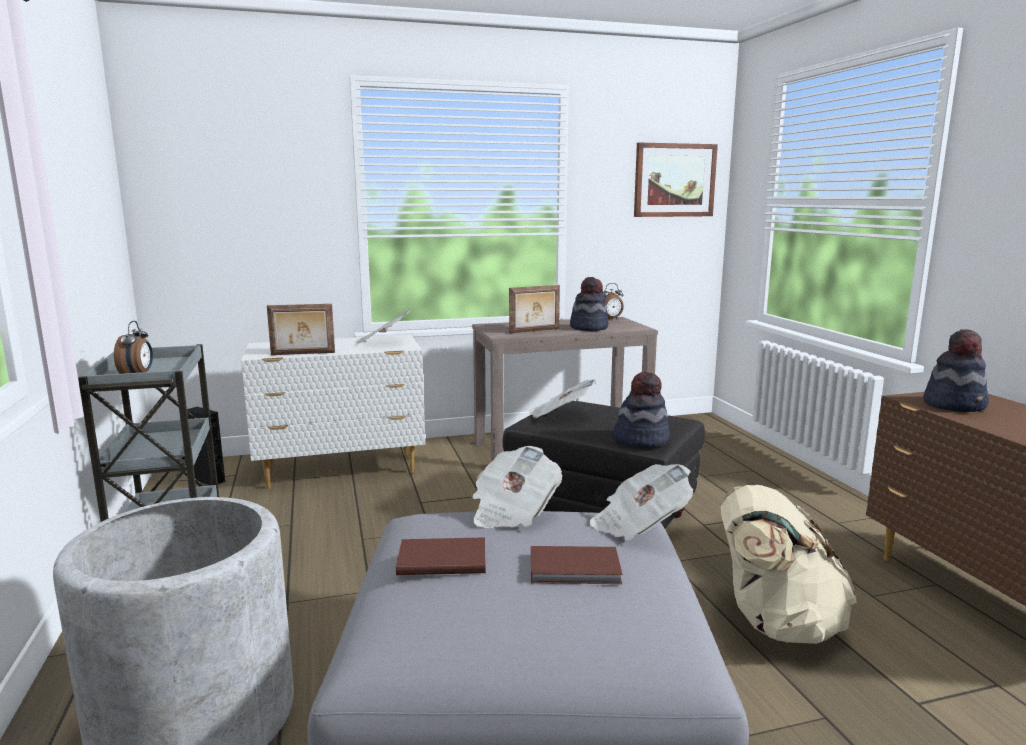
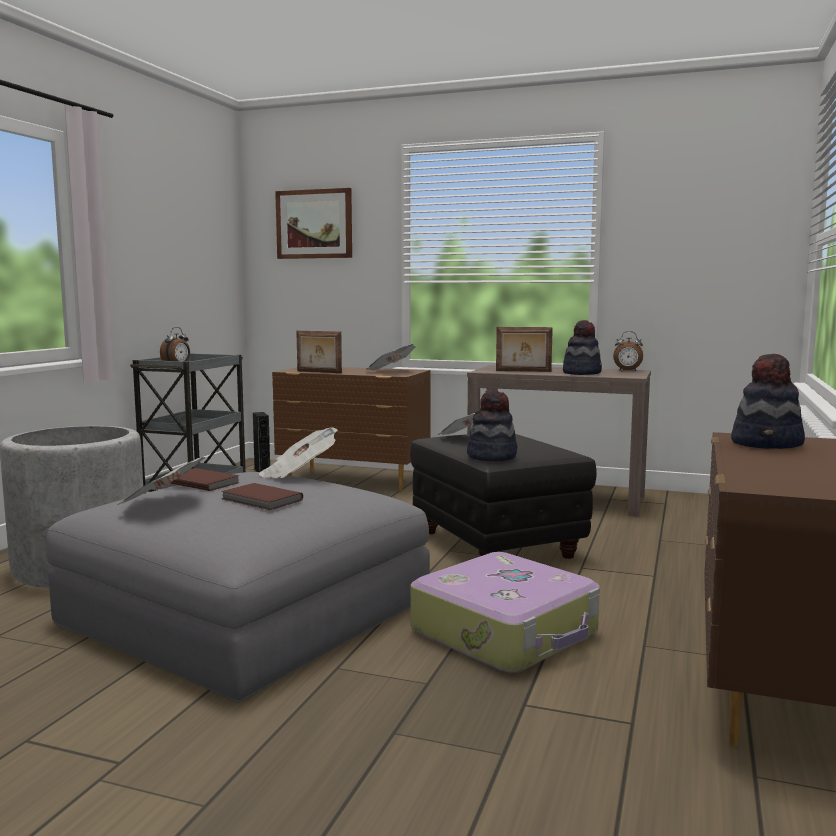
camera: 35 degrees right, 5 degrees down
white dresser [241,335,425,489] -> brown dresser [272,367,431,492]
newspaper [590,464,693,540] -> newspaper moved to [117,456,205,505]
picture [634,143,718,217] -> picture moved to [275,188,352,259]
beige backpack [720,485,857,644] -> suitcase [410,552,600,673]

